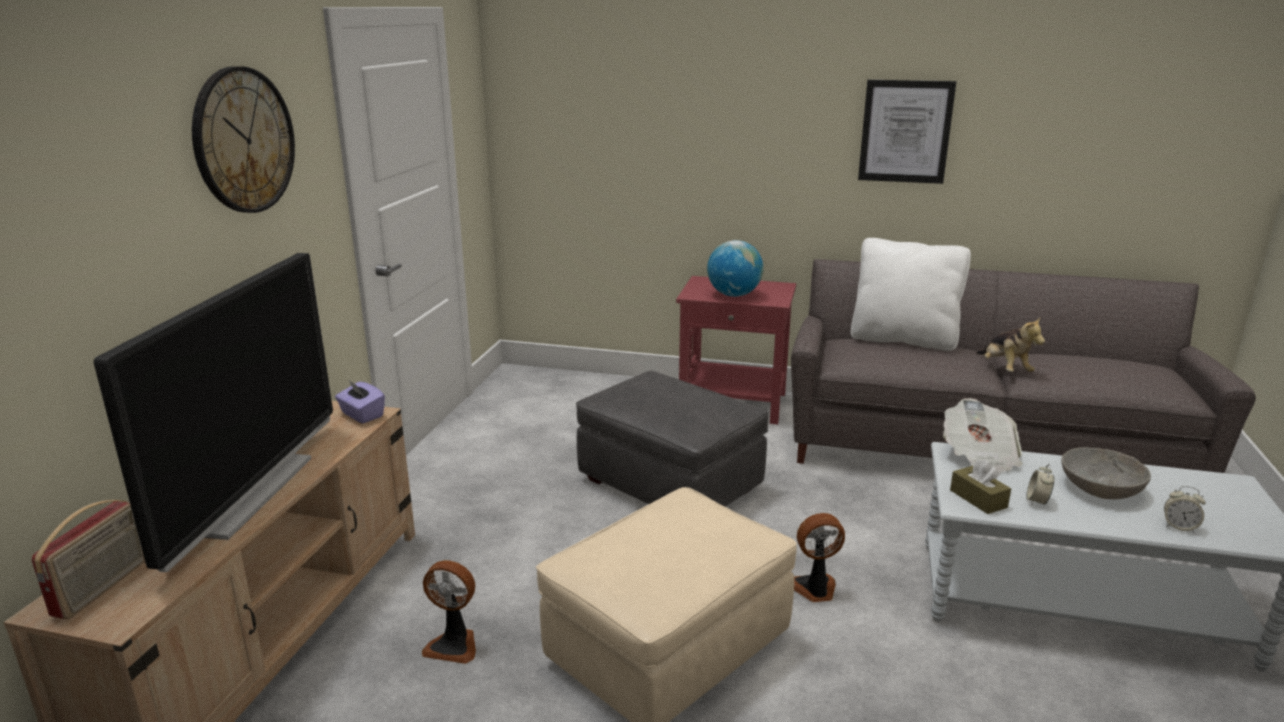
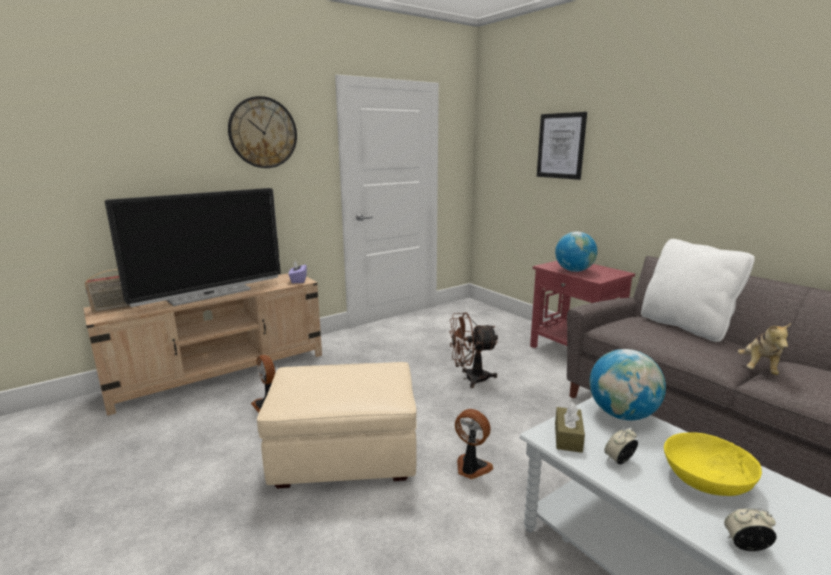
camera: 40 degrees right, 5 degrees down
grey ottoman [576,370,769,507] -> brown fan [449,313,498,388]
picture [858,80,956,184] -> picture moved to [537,112,587,180]
newspaper [943,398,1022,473] -> globe [590,349,666,420]
grey bowl [1061,447,1151,499] -> yellow bowl [664,432,762,496]
alarm clock [1164,486,1206,533] -> alarm clock turned 120 degrees clockwise [724,508,777,551]

